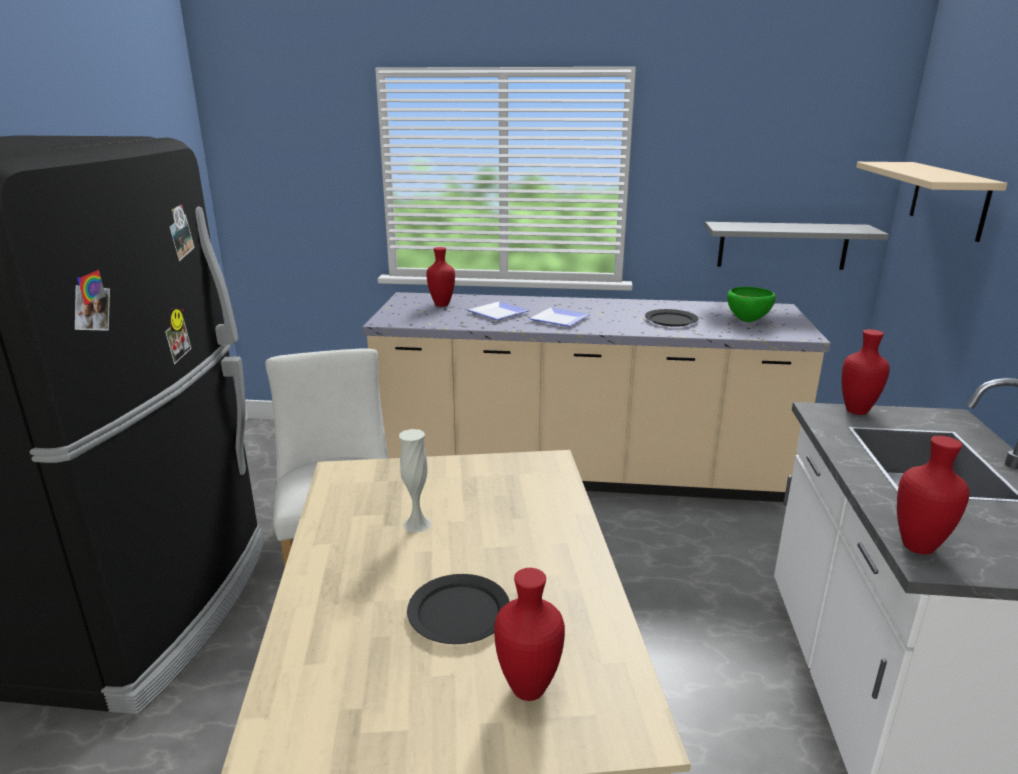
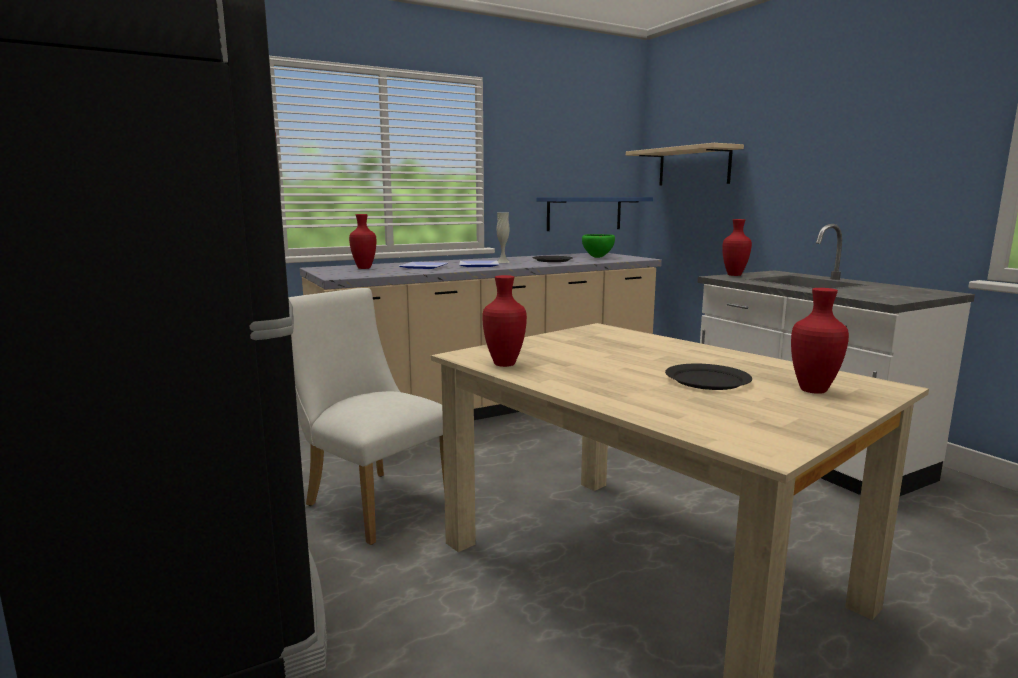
camera: 35 degrees left, 10 degrees down
white vase [399,429,432,533] -> white vase moved to [497,212,510,263]
grey shelf [705,222,889,270] -> blue shelf [536,197,653,231]
red vase [897,436,970,555] -> red vase moved to [482,275,527,367]

